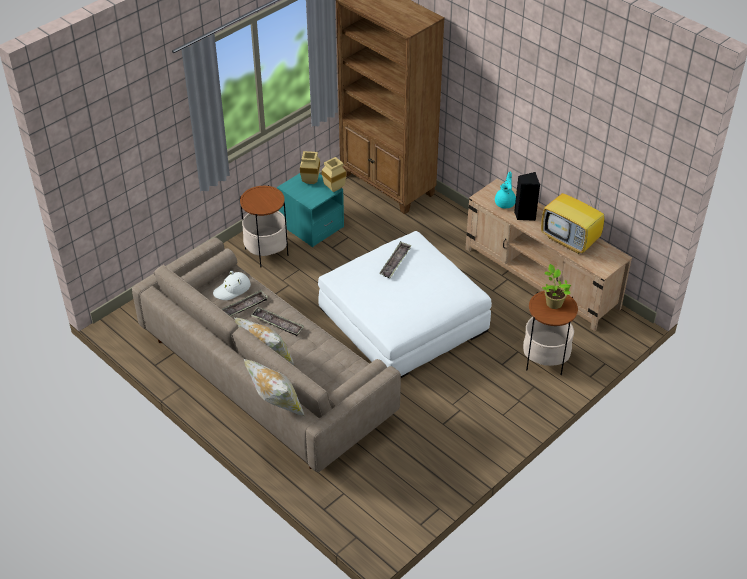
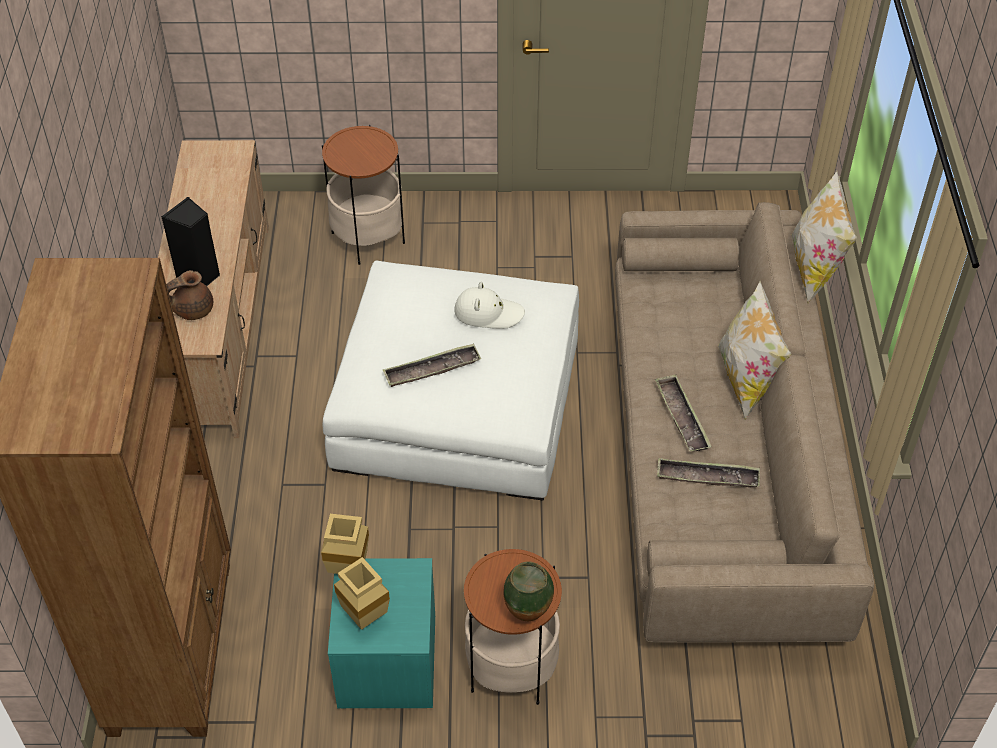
camera: 135 degrees left, 5 degrees up
white hat [213,270,251,300] -> white hat moved to [454,282,525,329]
turquoise teapot [495,171,516,208] -> brown teapot [166,270,213,320]
television [541,183,605,254] -> none
potted plant [542,264,571,309] -> none
none -> vase [504,561,554,621]

